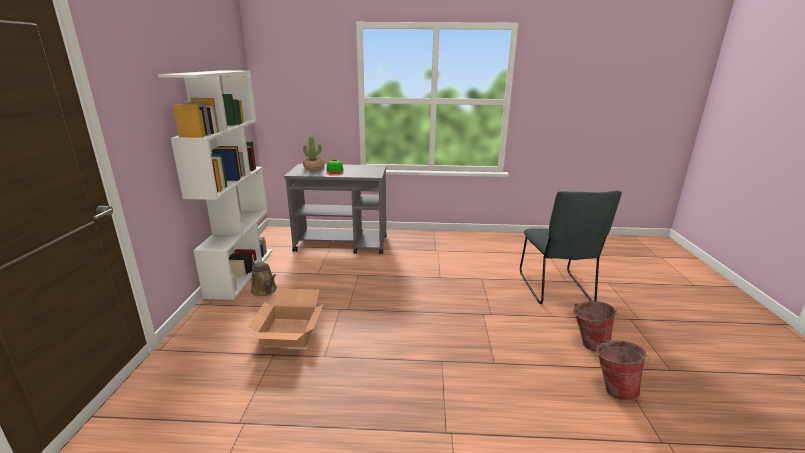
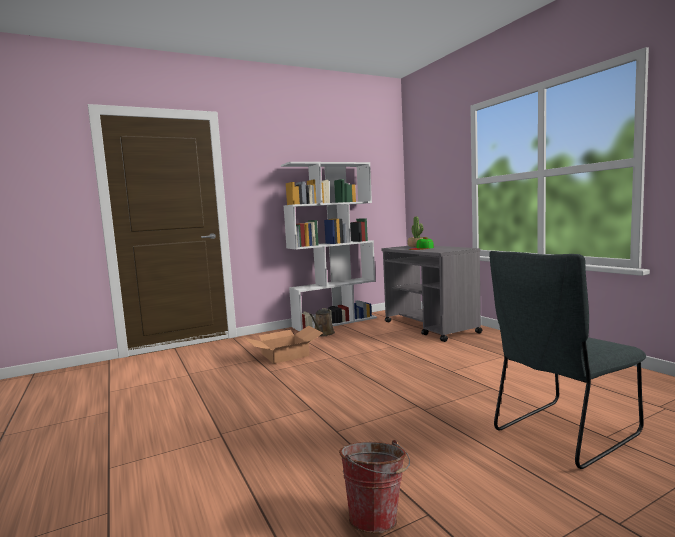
camera: 60 degrees right, 15 degrees down
bucket [573,301,618,351] -> none

